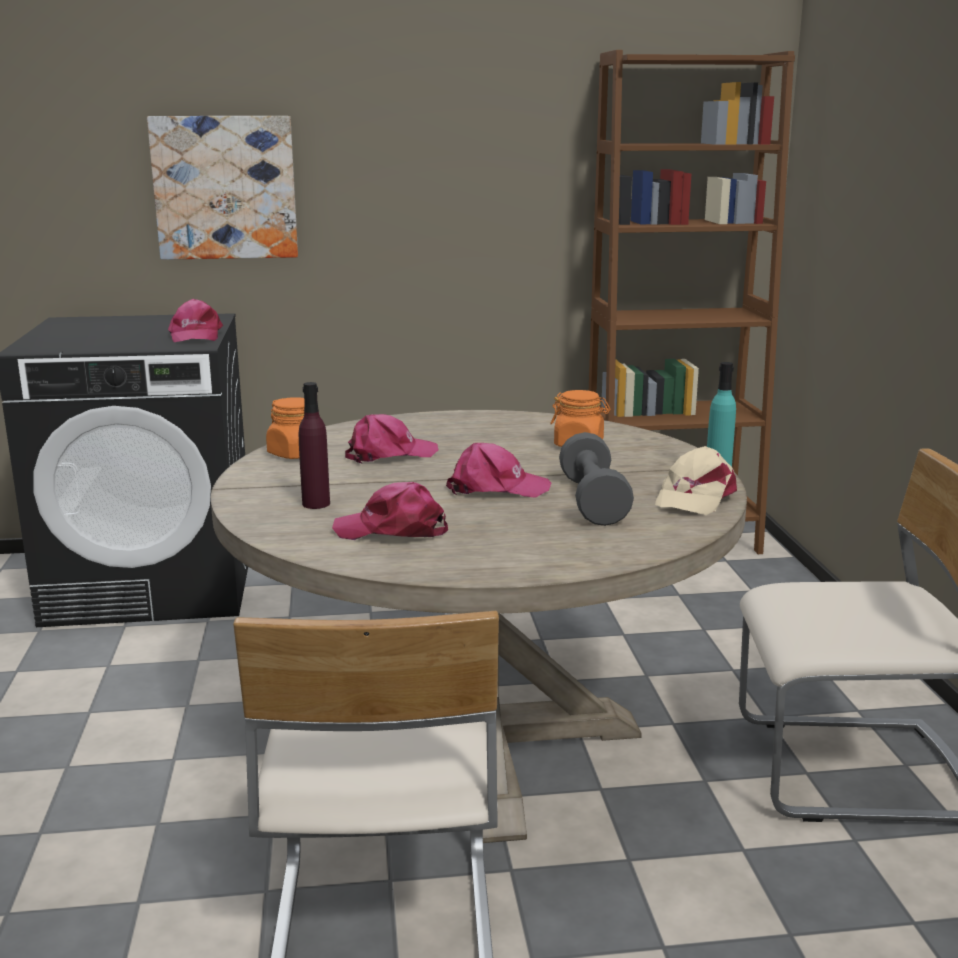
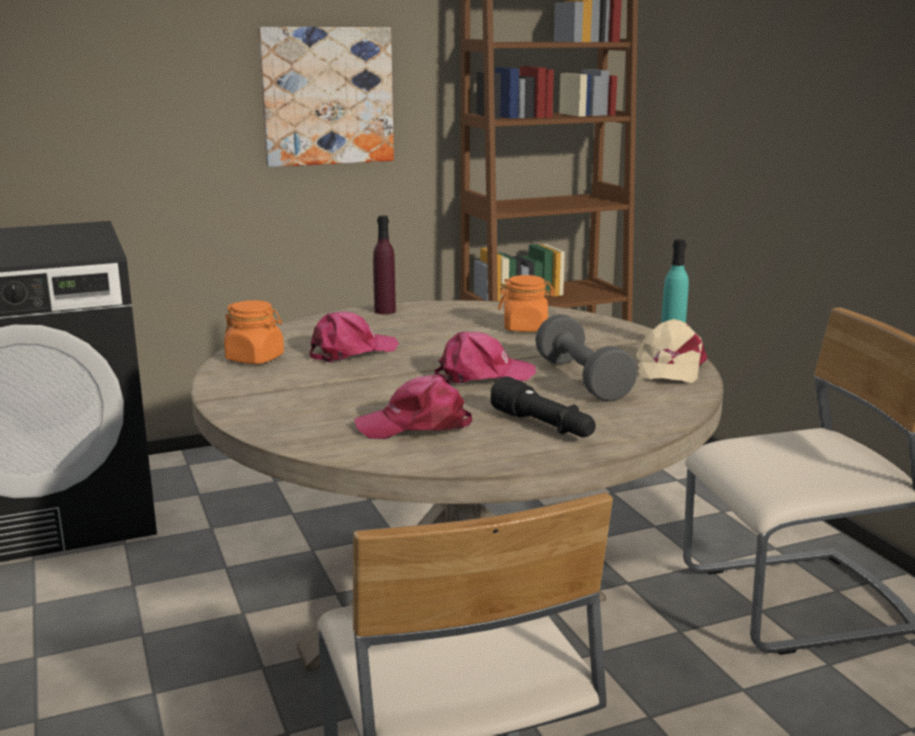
camera: 15 degrees left, 0 degrees up
picture [147,116,298,260] -> picture moved to [258,27,394,167]
pink cap [168,299,223,342] -> none
purple bottle [299,382,330,509] -> purple bottle moved to [373,216,396,314]
none -> black flashlight [491,376,596,437]

